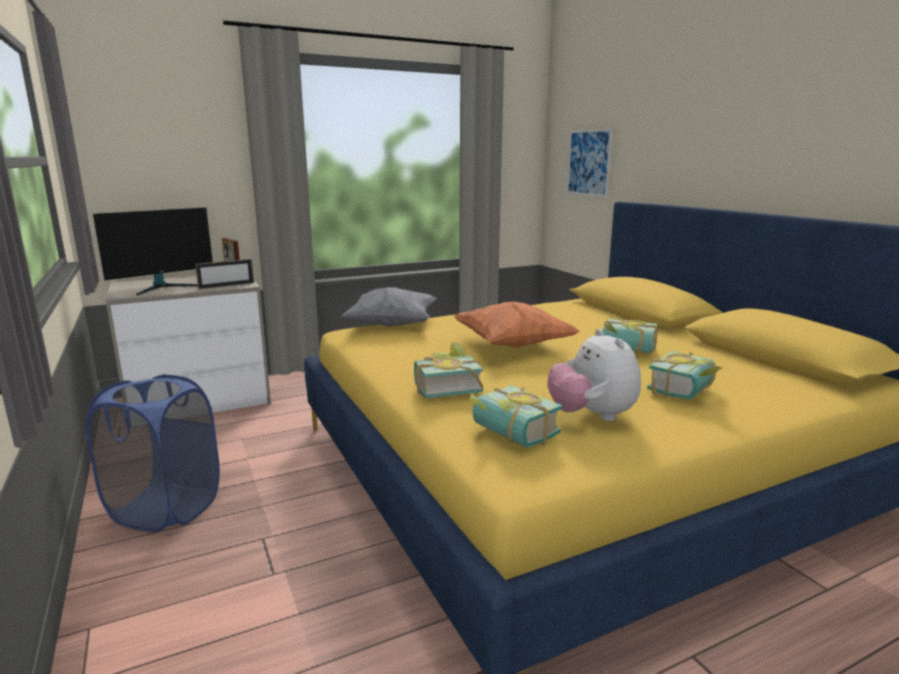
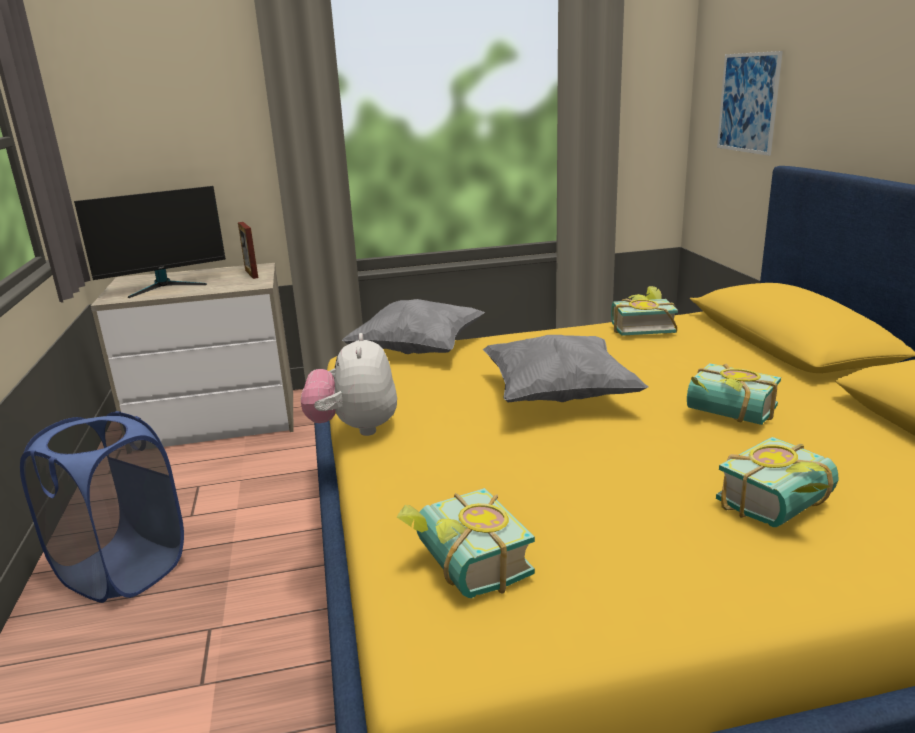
camera: 15 degrees right, 5 degrees up
picture frame [195,259,254,289] -> none
book [414,342,483,398] -> book moved to [611,286,678,336]
orange pillow [453,302,580,348] -> grey pillow [483,335,649,402]
plush toy [547,329,641,421] -> plush toy moved to [301,333,397,436]

